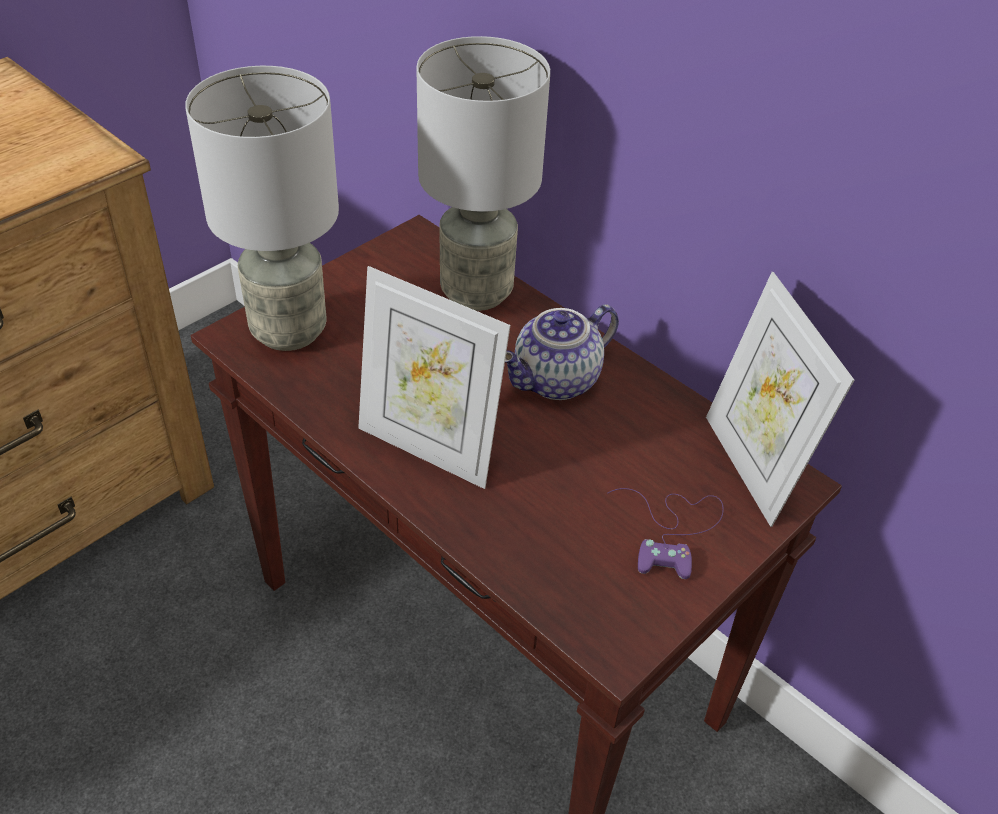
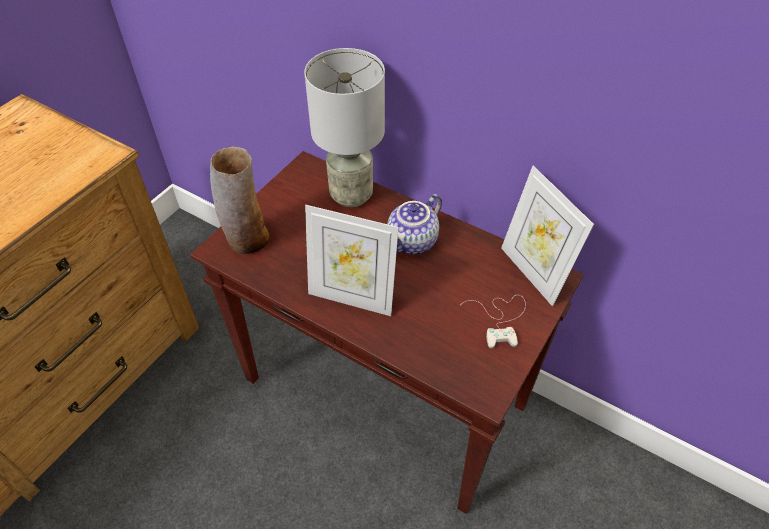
camera: 10 degrees left, 5 degrees up
grey table lamp [185,66,339,351] -> vase [210,147,270,254]
purple game controller [607,488,724,579] -> white game controller [462,295,526,348]

